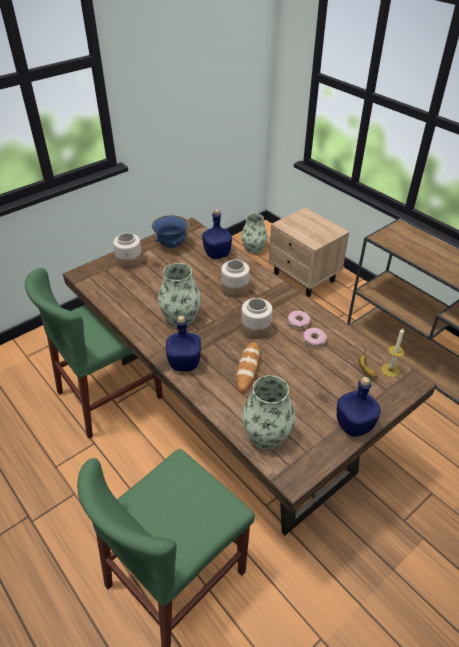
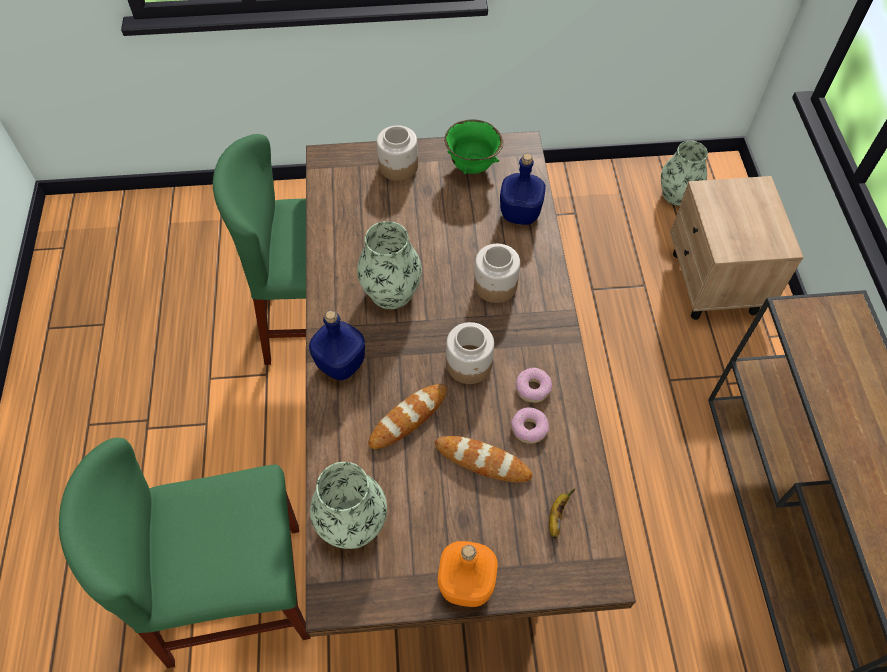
camera: 35 degrees right, 15 degrees up
blue bowl [152,215,189,248] -> green bowl [444,119,503,174]
blue bottle [337,377,381,437] -> orange bottle [438,541,497,607]
candle [381,328,404,377] -> none
none -> bread [435,436,533,482]

